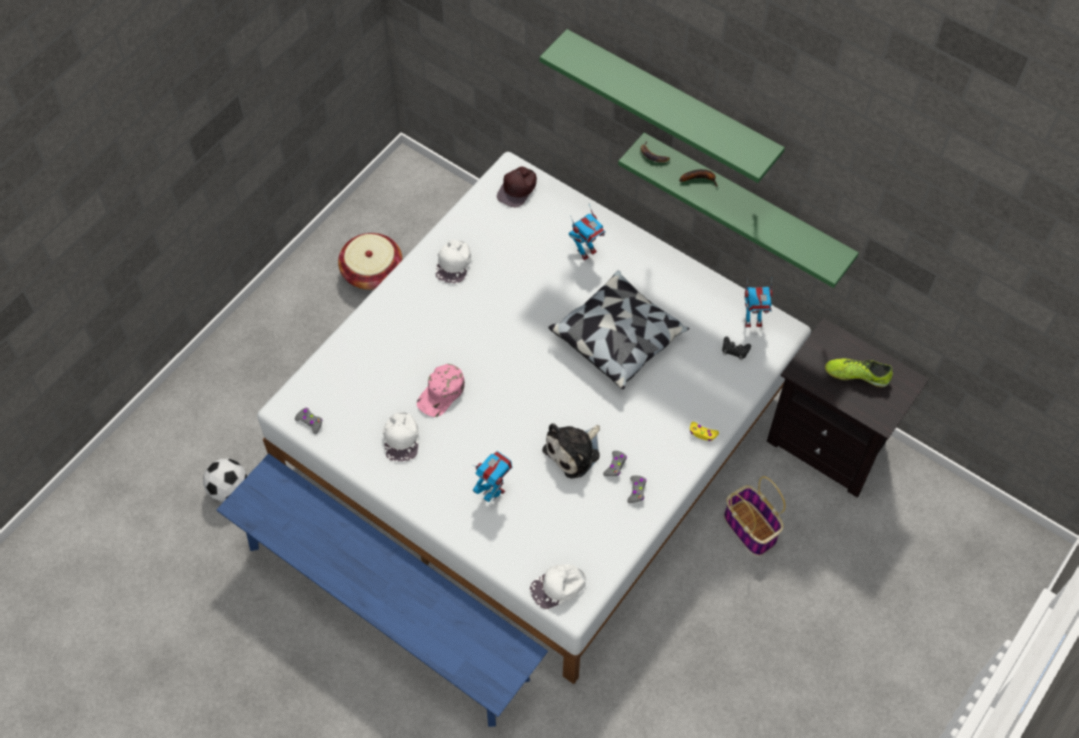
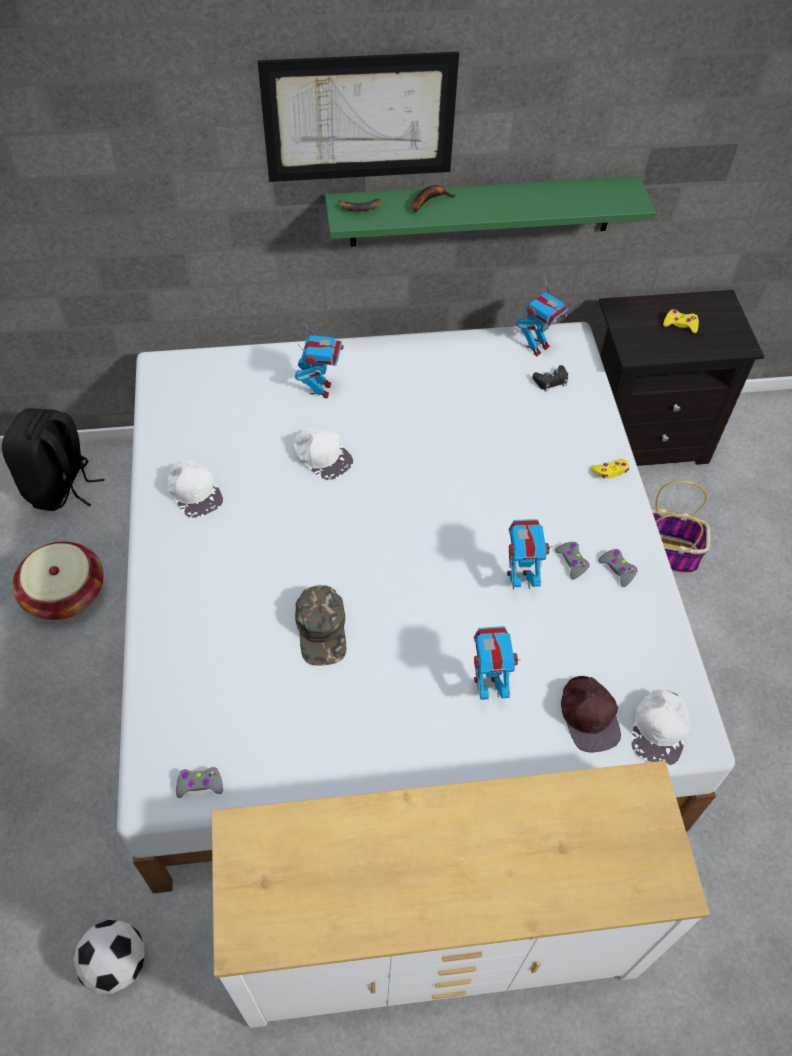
camera: 45 degrees left, 5 degrees down
blue bench [216,454,548,727] -> white dresser [212,761,710,1028]
white cap [383,412,419,462] -> white cap moved to [293,428,353,480]
pink cap [417,364,465,417] -> green cap [295,585,346,666]
brown cap [497,167,537,207] -> brown cap moved to [561,676,621,753]
green shelf [540,29,785,183] -> picture [258,52,459,182]
plush toy [542,423,600,479] -> toy robot [507,519,553,590]
pillow [548,270,689,389] -> none
shoe [825,358,893,387] -> yellow game controller [663,309,699,333]
none -> black backpack [2,408,104,511]

